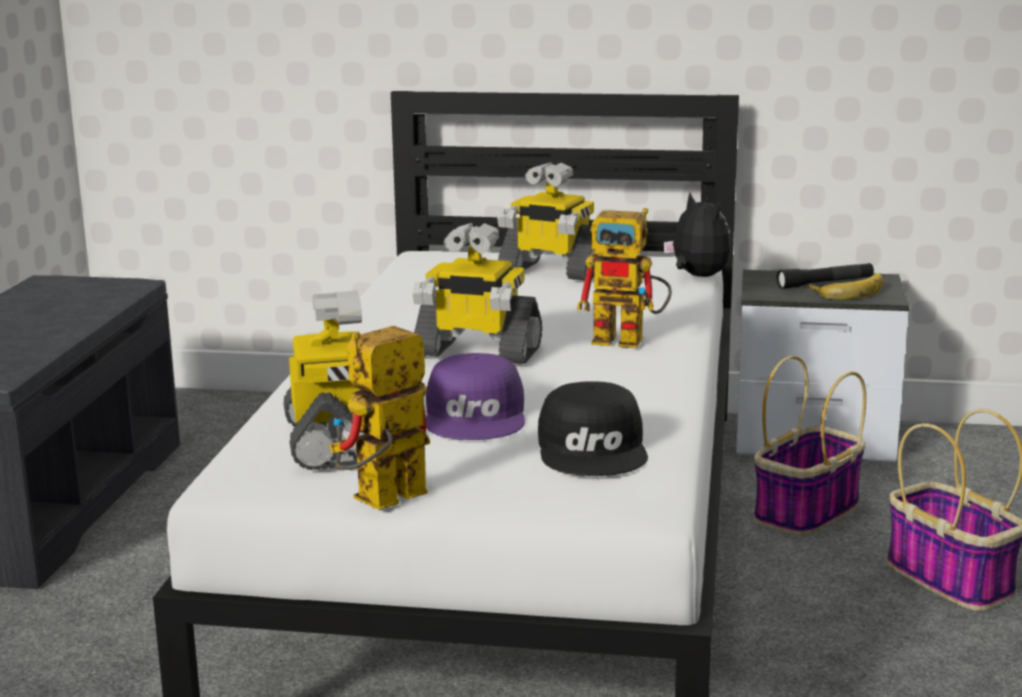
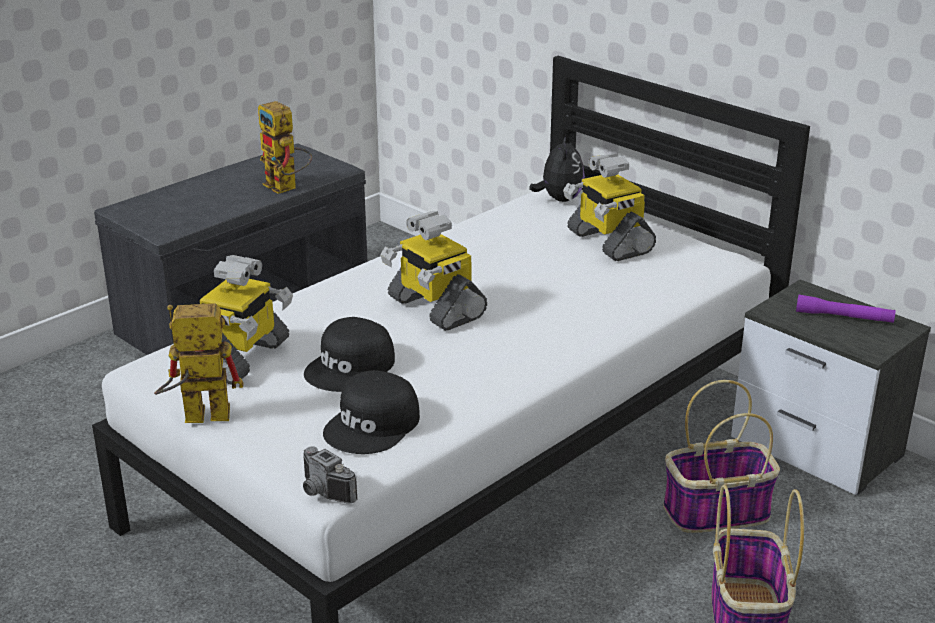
camera: 35 degrees right, 10 degrees up
purple cap [426,353,525,440] -> black cap [304,317,395,392]
toy robot [577,208,672,348] -> toy robot moved to [258,101,312,194]
plush toy [664,193,732,277] -> plush toy moved to [529,135,585,202]
black flashlight [776,263,874,289] -> purple flashlight [796,295,896,323]
banana [809,273,884,300] -> none
none -> camera [303,446,358,504]

